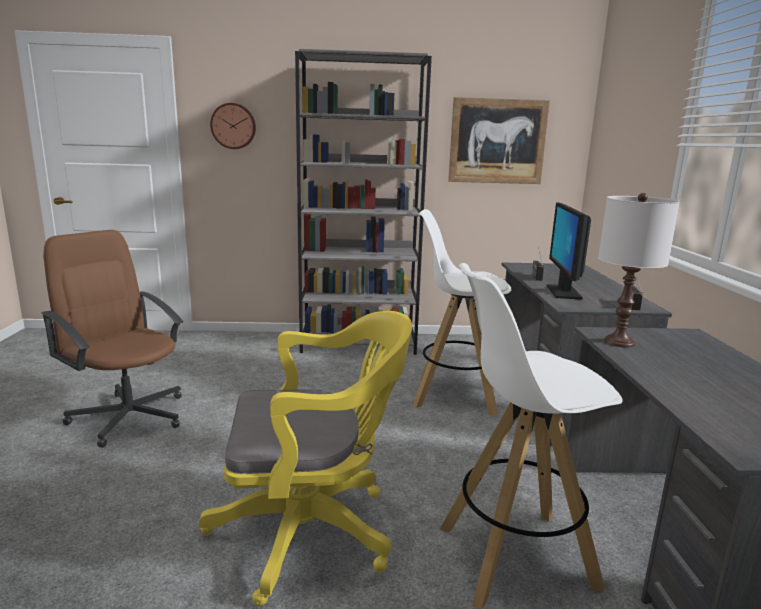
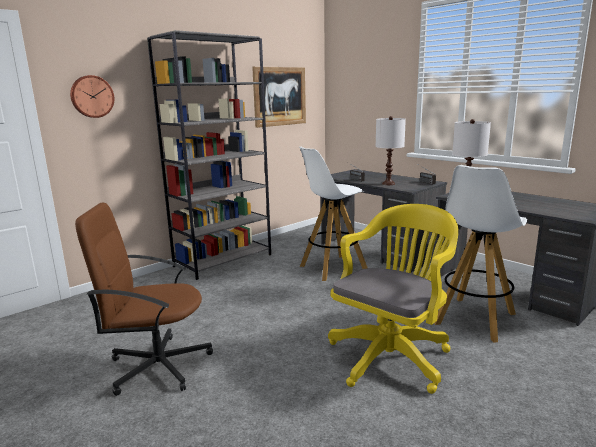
camera: 40 degrees left, 0 degrees up
monitor [547,203,591,300] -> white table lamp [376,116,406,185]

